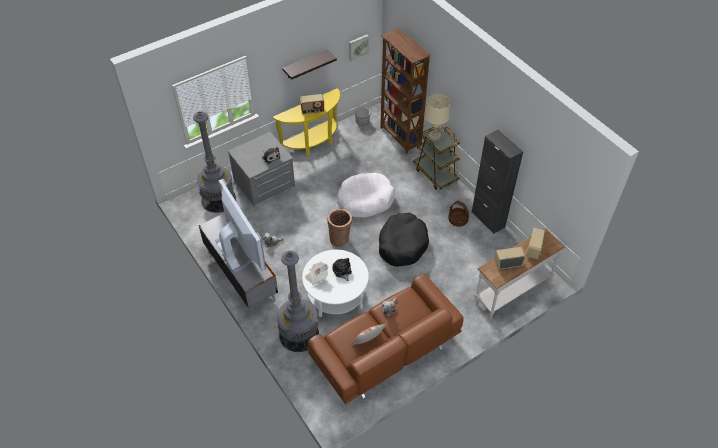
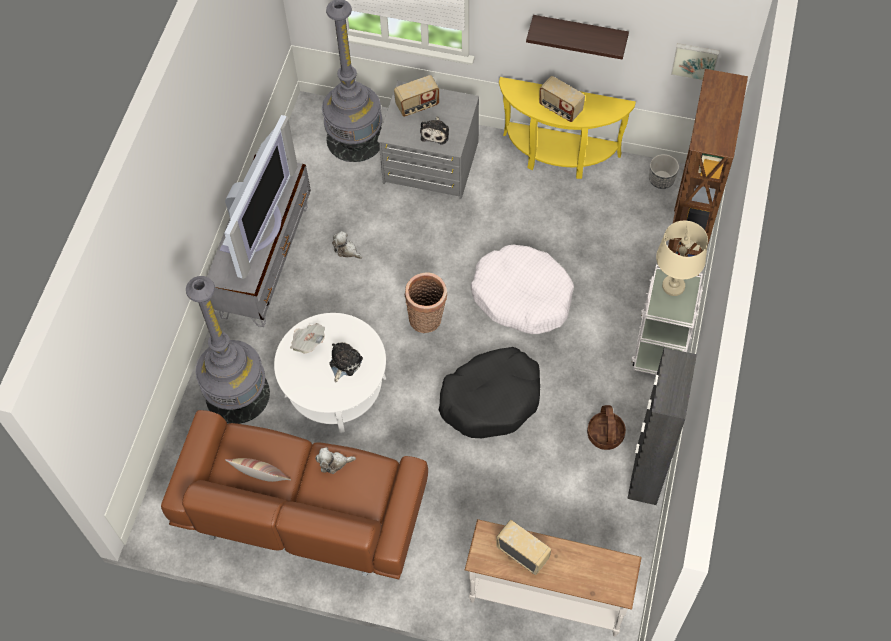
camera: 50 degrees right, 10 degrees up
brown cart [413,125,460,190] -> white cart [632,265,703,375]
radio [526,228,545,259] -> radio moved to [394,75,439,117]

